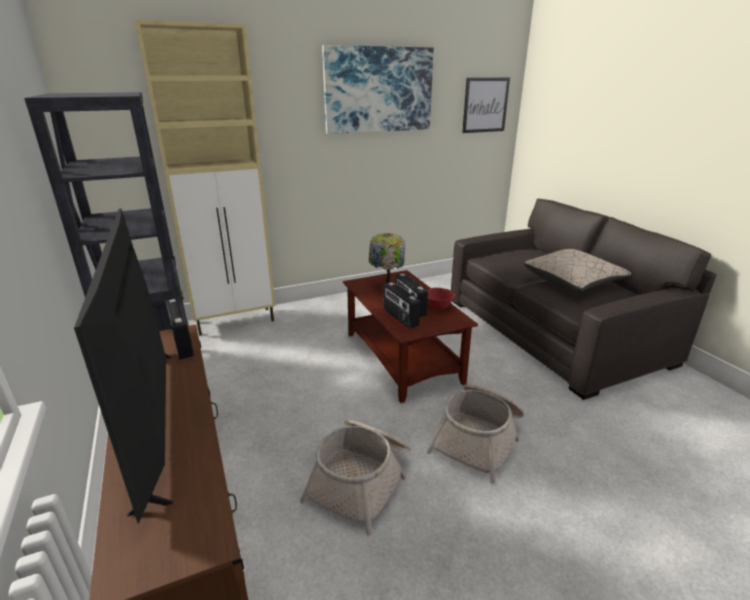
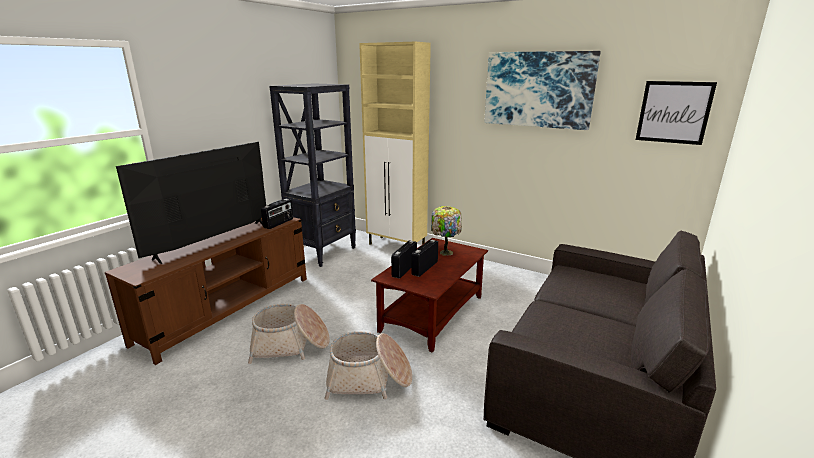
camera: 55 degrees right, 5 degrees down
red bowl [427,288,455,310] -> none
beige pillow [524,249,631,292] -> none

